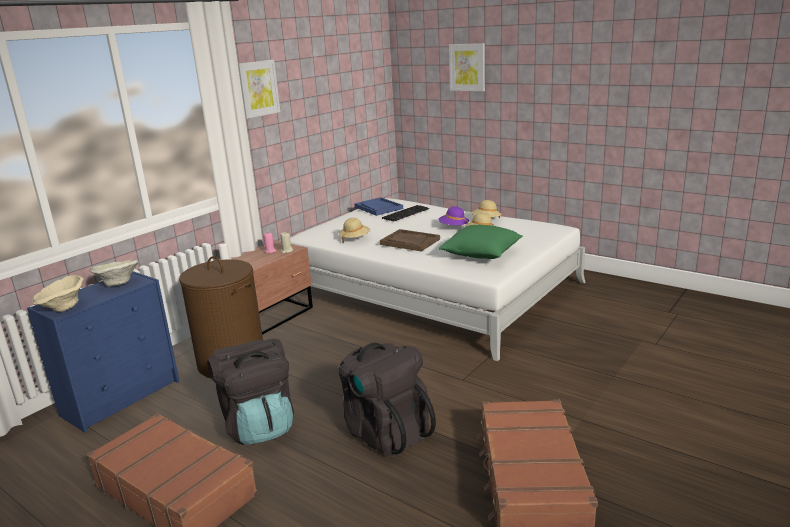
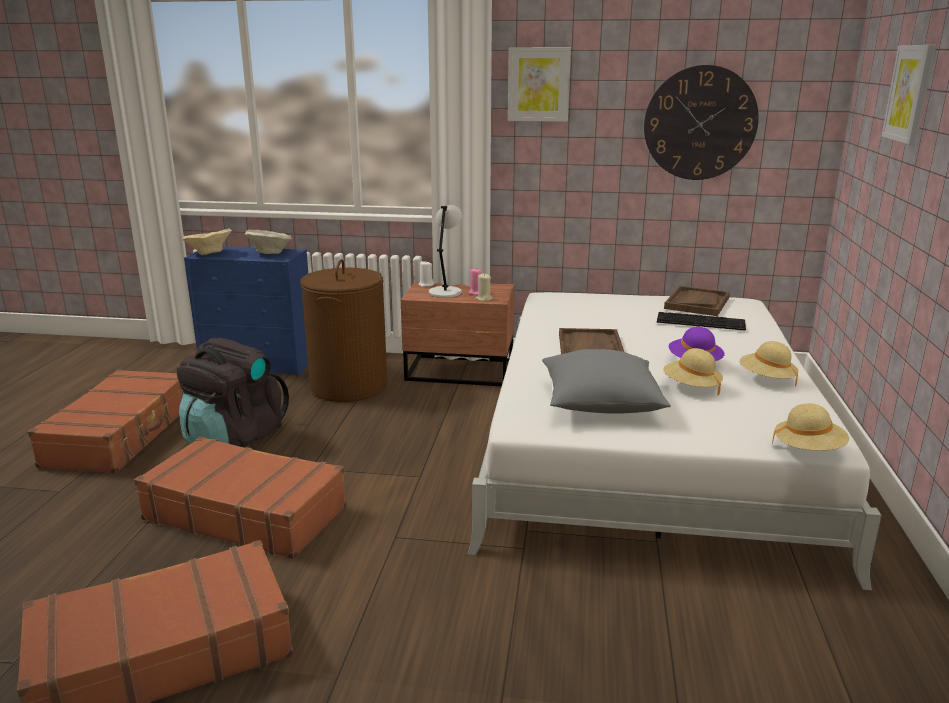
camera: 60 degrees right, 0 degrees up
beige hat [339,218,370,243] -> beige hat moved to [772,403,849,450]
black backpack [339,343,436,457] -> brown suitcase [134,437,346,559]
blue tray [354,197,403,216] -> brown tray [664,286,730,316]
green pillow [439,225,523,259] -> grey pillow [542,349,671,414]
none -> grey table lamp [429,205,462,298]
none -> wall clock [644,65,759,180]

